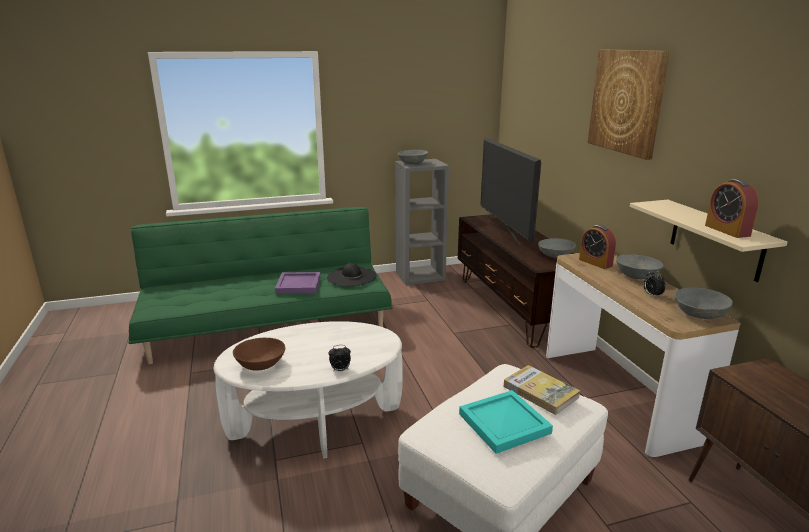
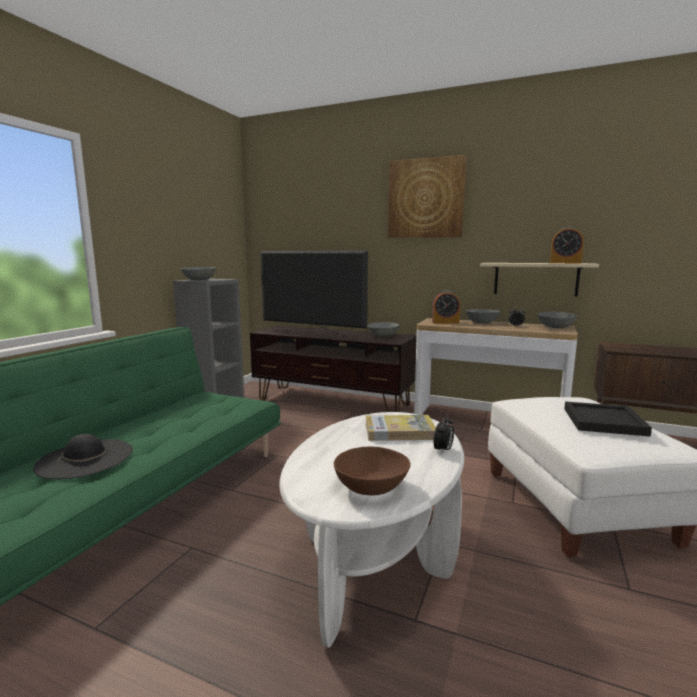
camera: 50 degrees left, 10 degrees down
purple tray [275,272,321,294] -> none
black hat [327,263,377,287] -> black hat moved to [33,434,133,479]
turquoise tray [459,390,553,454] -> black tray [564,402,652,437]
book [503,365,580,415] -> book moved to [365,415,436,441]

